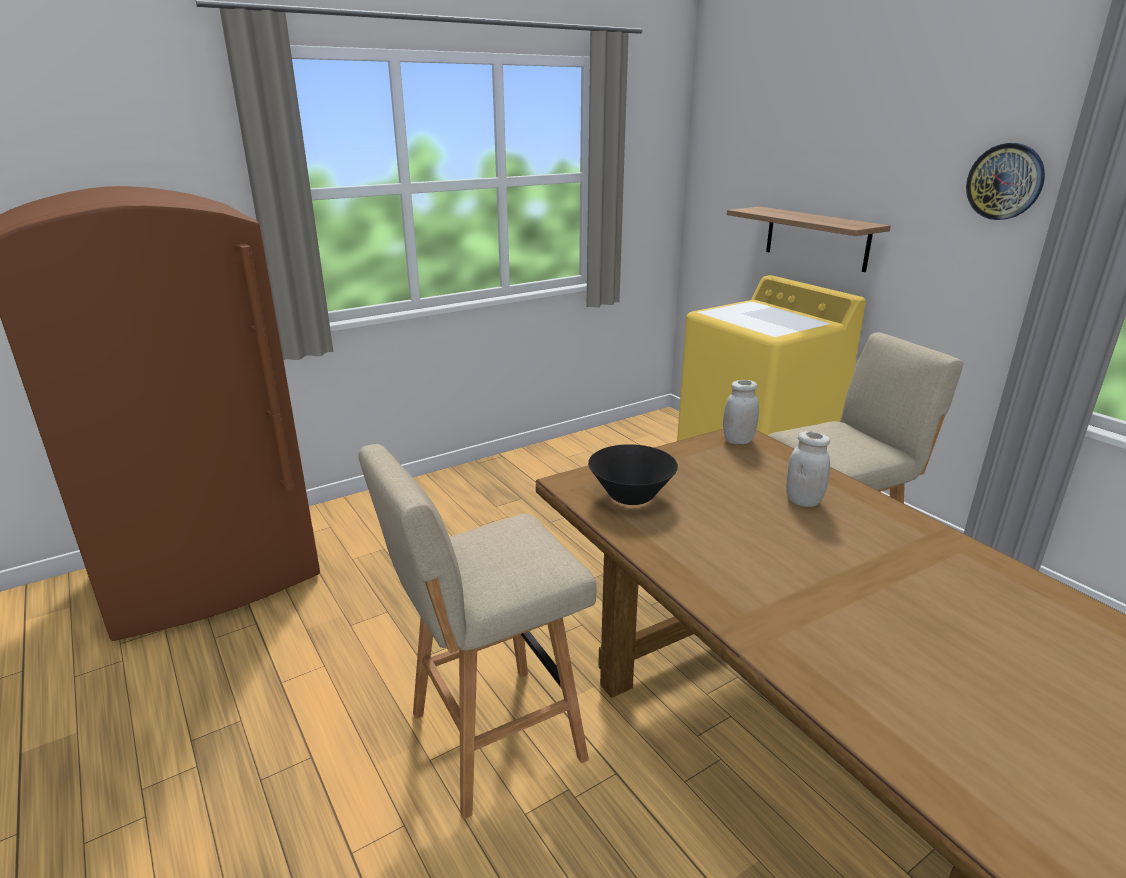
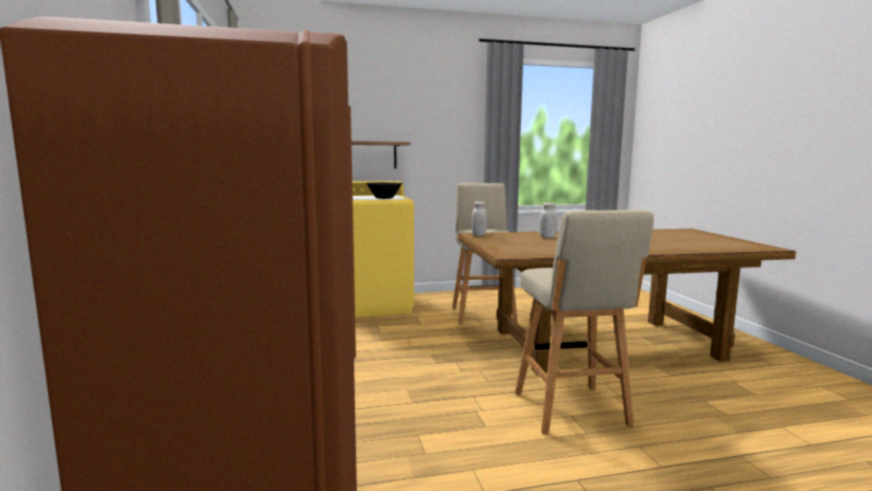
camera: 70 degrees left, 15 degrees down
black bowl [588,444,678,505] -> black bowl moved to [366,182,402,199]
wall clock [966,143,1045,220] -> none

